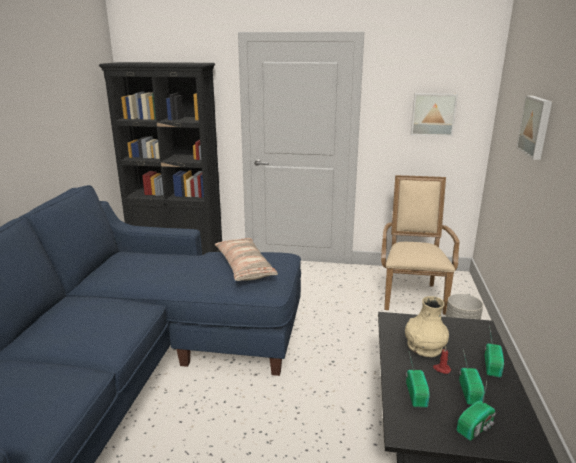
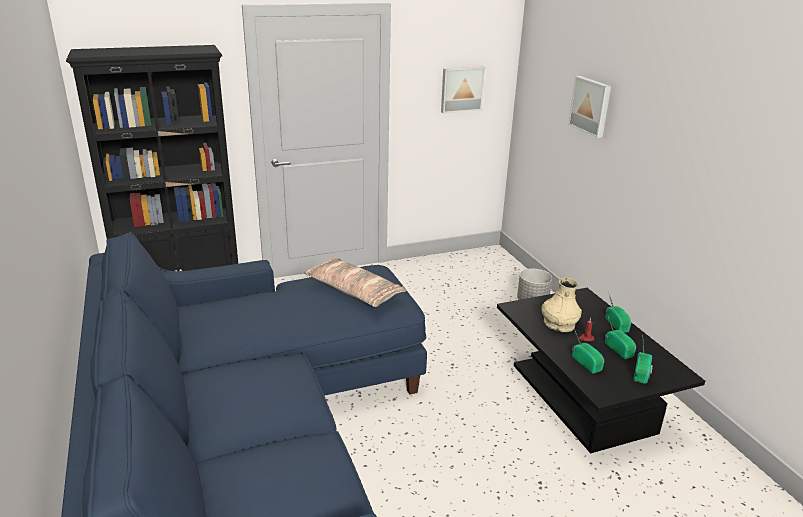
camera: 30 degrees left, 5 degrees up
beige armchair [381,175,460,315] -> none

